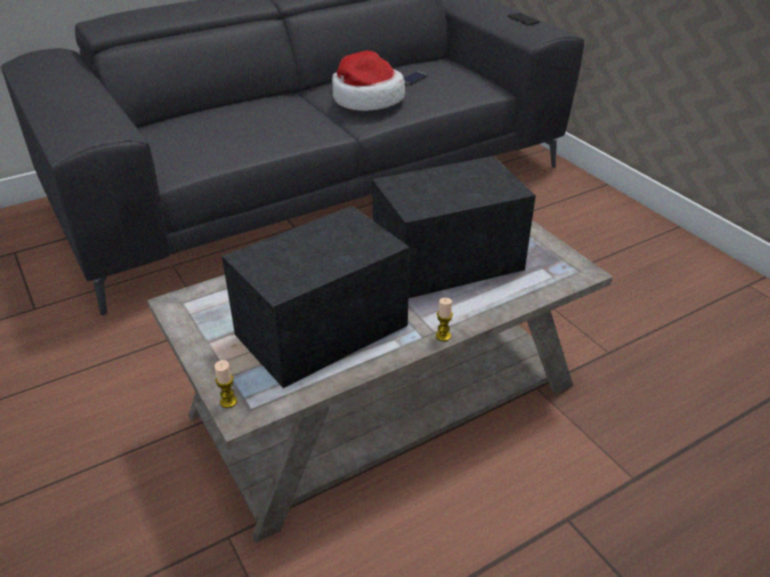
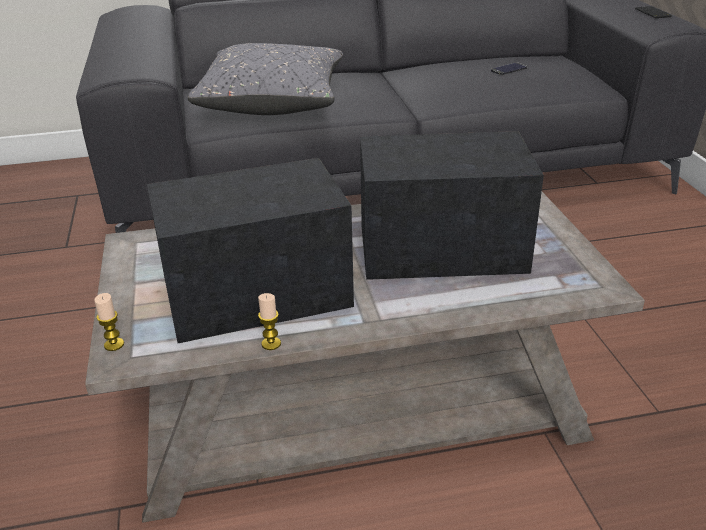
camera: 20 degrees right, 5 degrees down
hat [332,51,405,111] -> none
candle [436,298,453,341] -> candle moved to [258,293,281,350]
none -> grey pillow [188,43,343,115]

